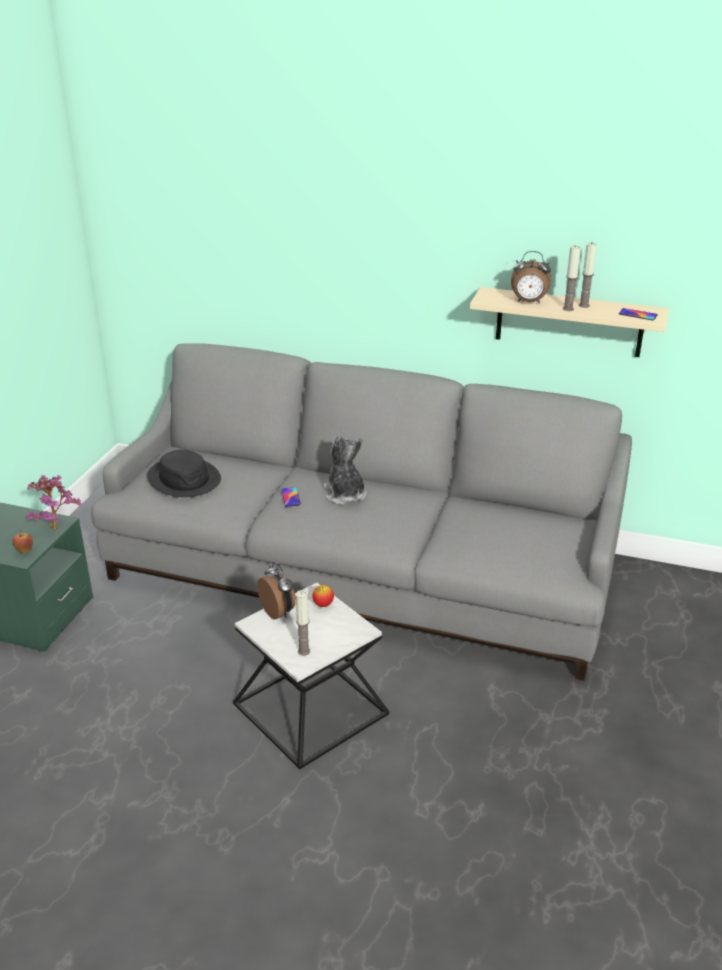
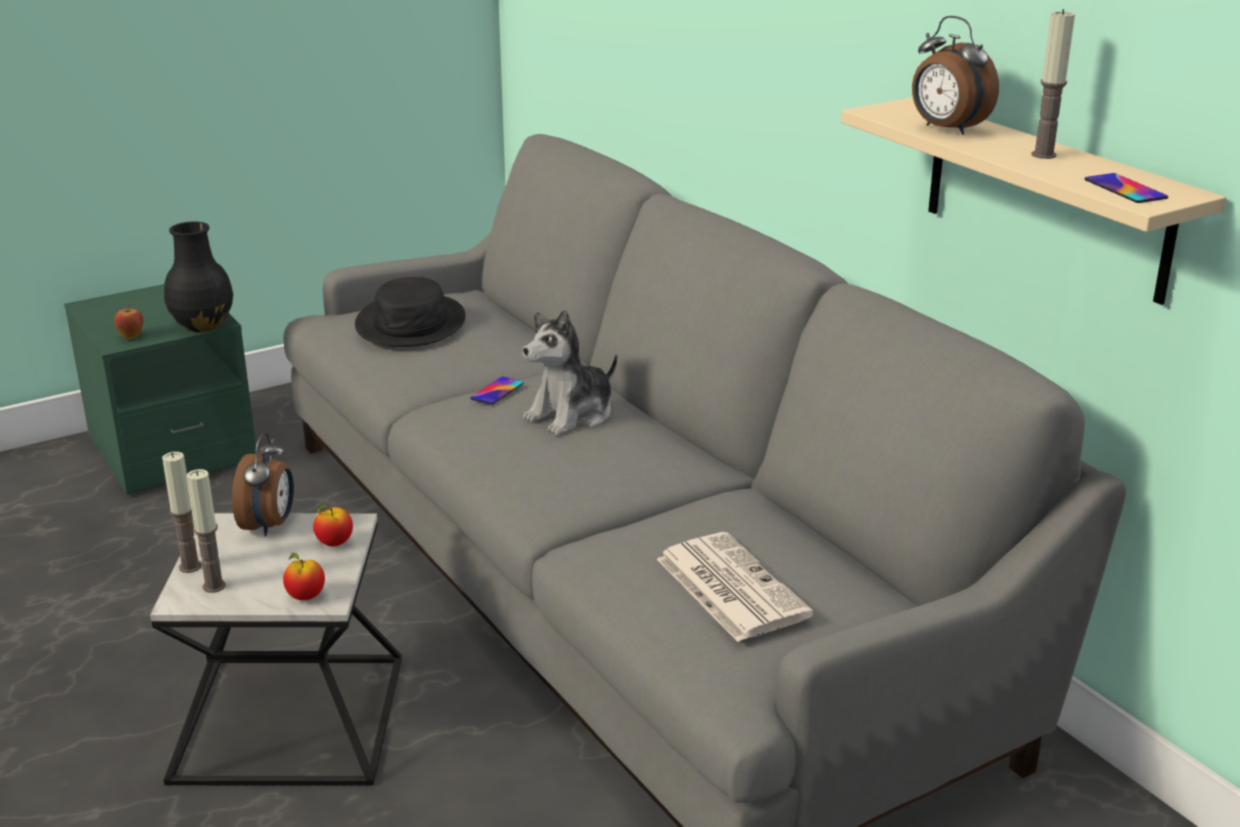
camera: 40 degrees right, 5 degrees down
potted plant [27,475,82,531] -> black vase [164,222,233,332]
plush toy [324,435,367,505] -> plush toy turned 150 degrees counterclockwise [523,309,618,436]
candle [563,245,581,311] -> candle moved to [162,452,202,573]
none -> apple [283,553,325,600]
none -> newspaper [657,532,814,642]

